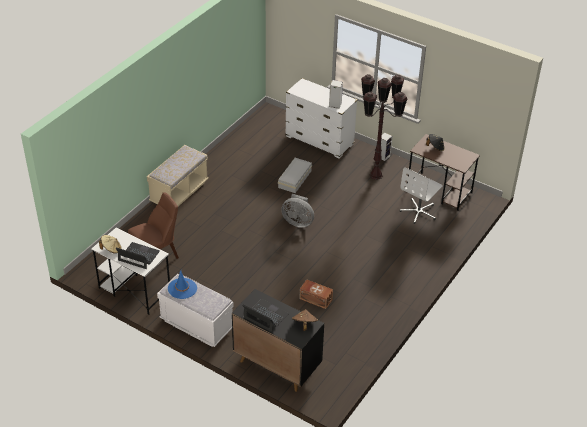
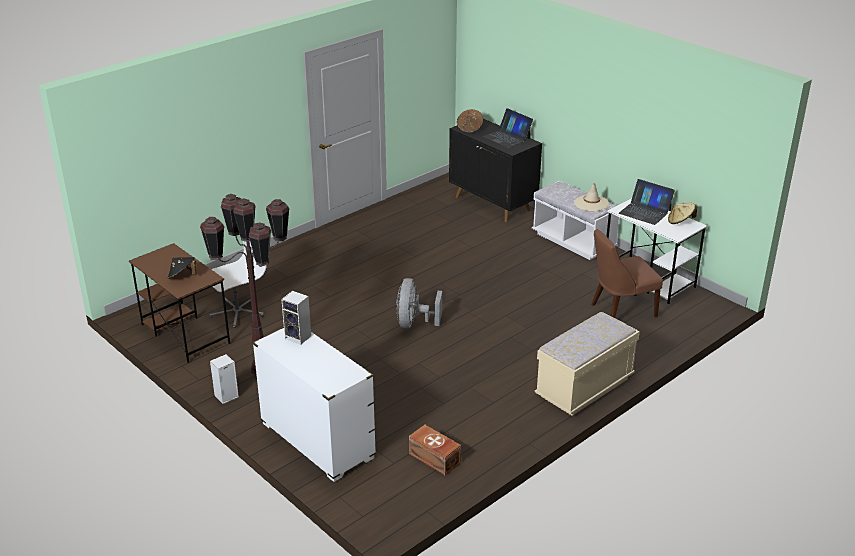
camera: 165 degrees left, 10 degrees down
blue hat [168,271,197,299] -> beige hat [574,183,609,211]
white storage box [278,158,312,193] -> none
grey fan [281,194,314,228] -> grey fan turned 120 degrees counterclockwise [396,278,442,328]
brown storage box [299,279,333,309] -> brown storage box moved to [409,425,461,475]

